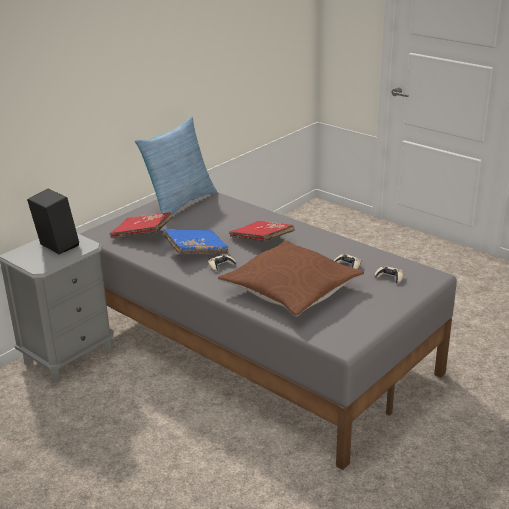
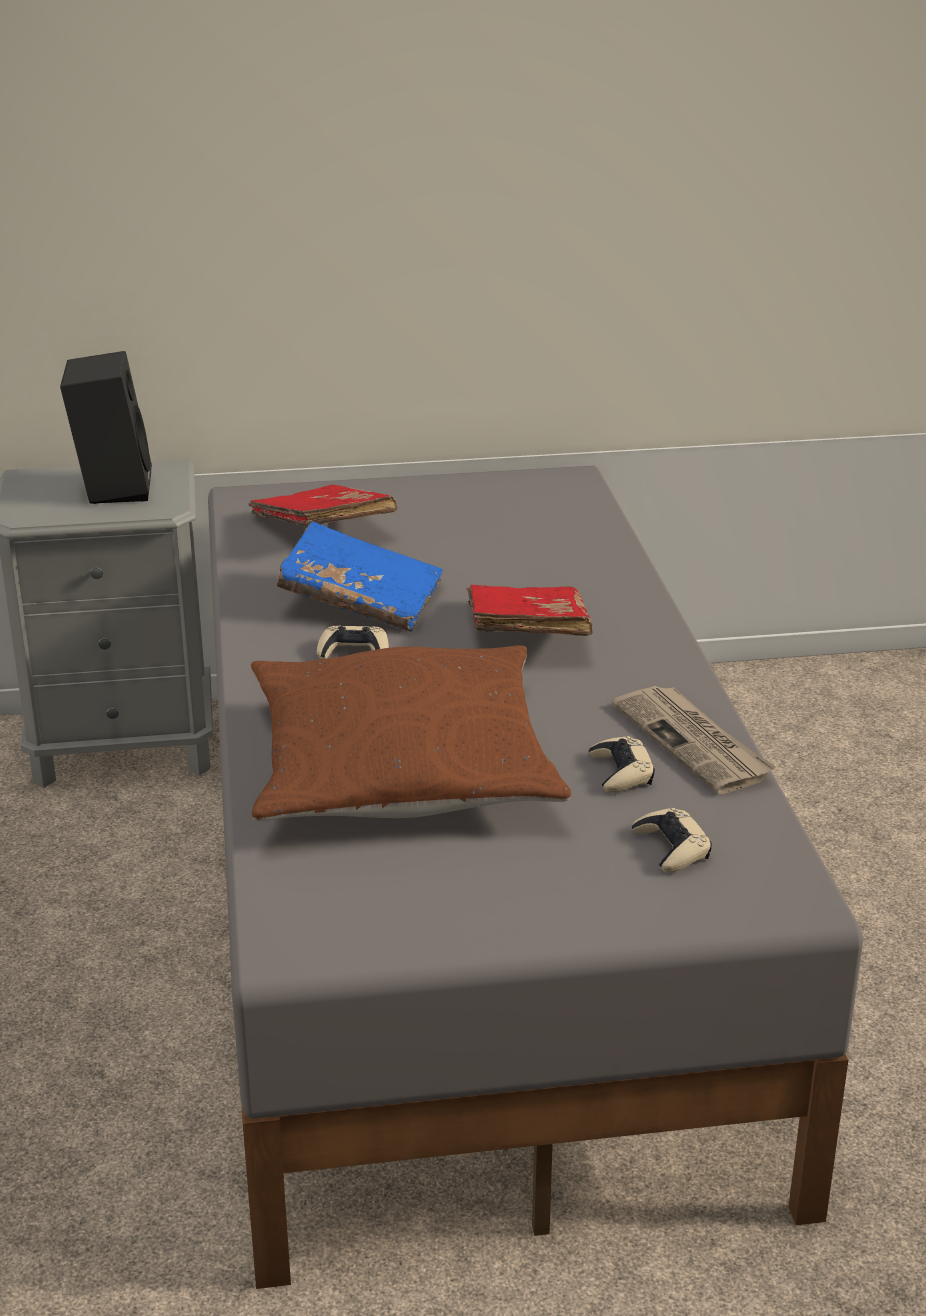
camera: 40 degrees right, 0 degrees up
pillow [135,116,217,215] -> none
none -> newspaper [612,686,775,794]

